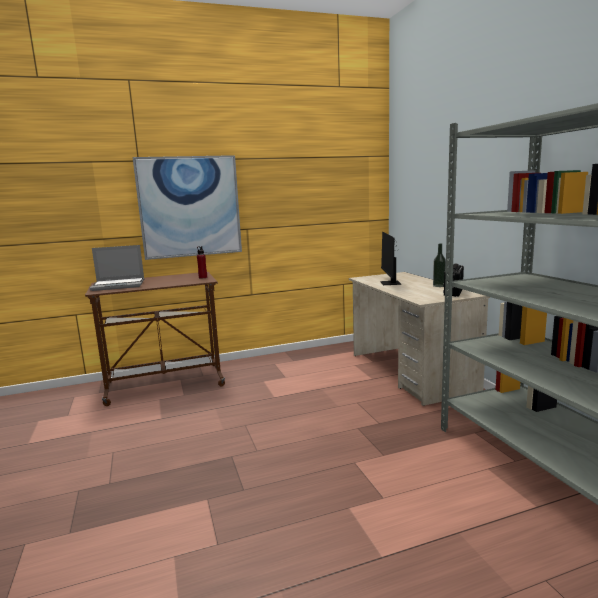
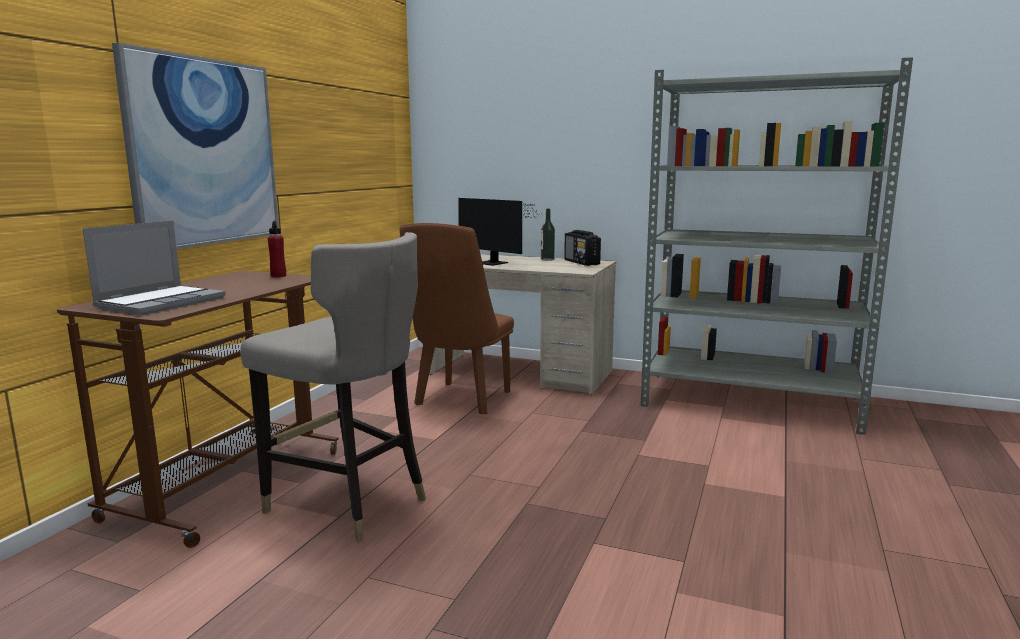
camera: 50 degrees left, 0 degrees up
none -> grey stool [240,232,426,542]
none -> brown chair [400,223,514,415]

